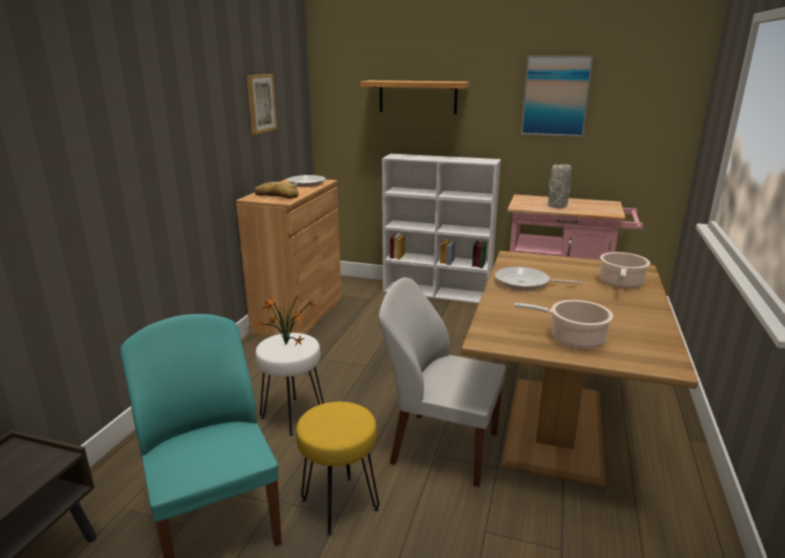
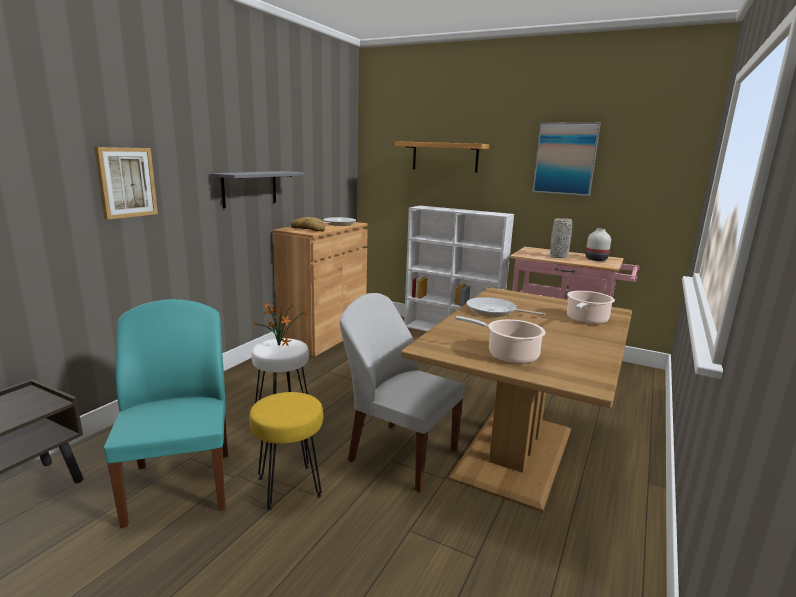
camera: 10 degrees right, 5 degrees down
picture [247,74,277,134] -> picture moved to [94,147,158,220]
none -> grey shelf [210,171,304,208]
none -> white vase [586,228,611,261]

